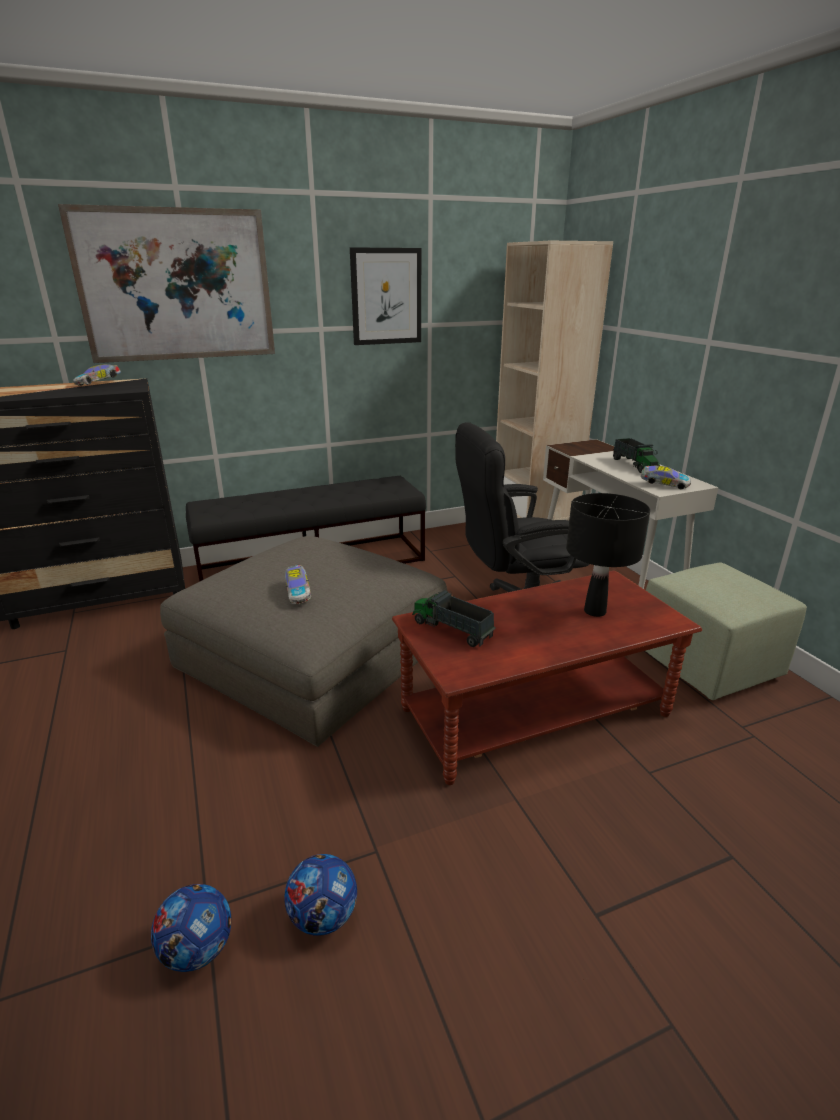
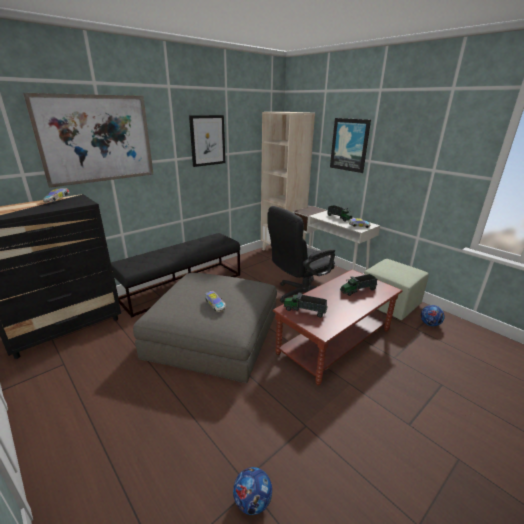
camera: 20 degrees left, 0 degrees up
football [284,854,357,936] -> football moved to [421,305,445,326]
black table lamp [566,493,650,617] -> toy truck [340,274,377,296]
none -> picture [330,118,371,173]

